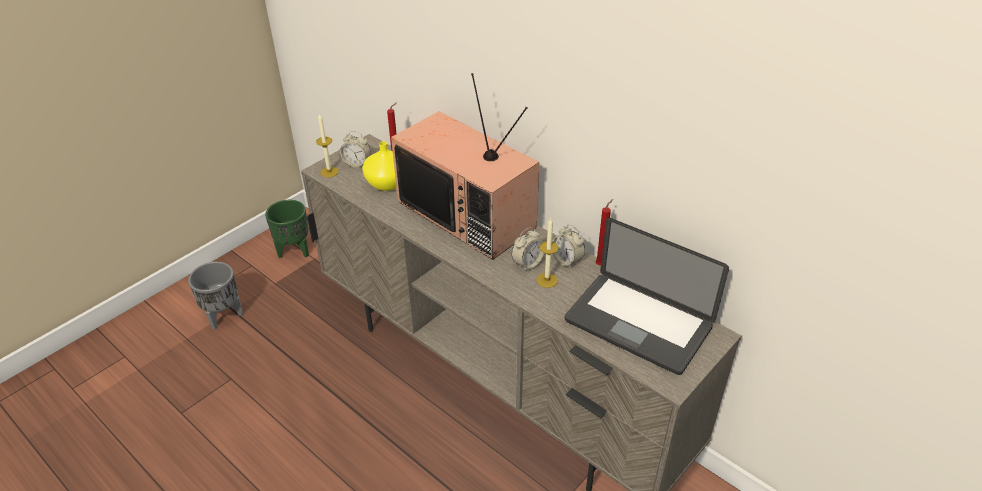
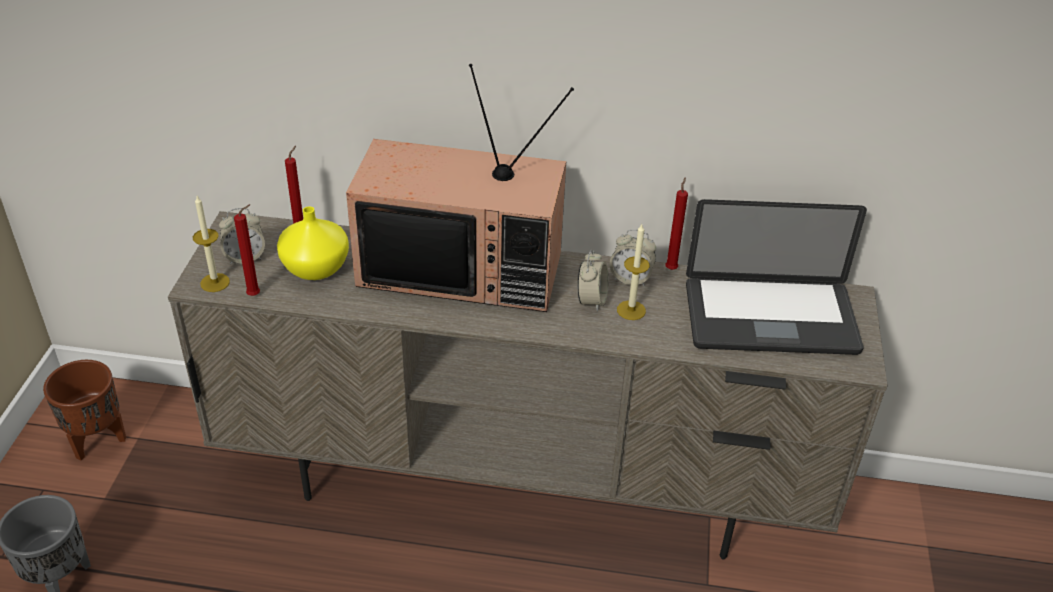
camera: 35 degrees left, 0 degrees up
green planter [265,200,309,258] -> brown planter [43,360,126,460]
none -> red candle [234,204,260,296]

